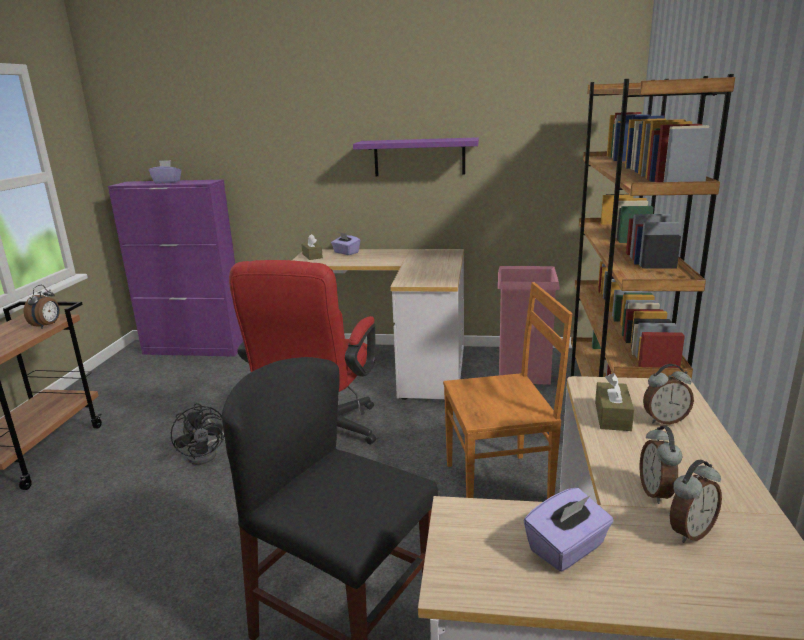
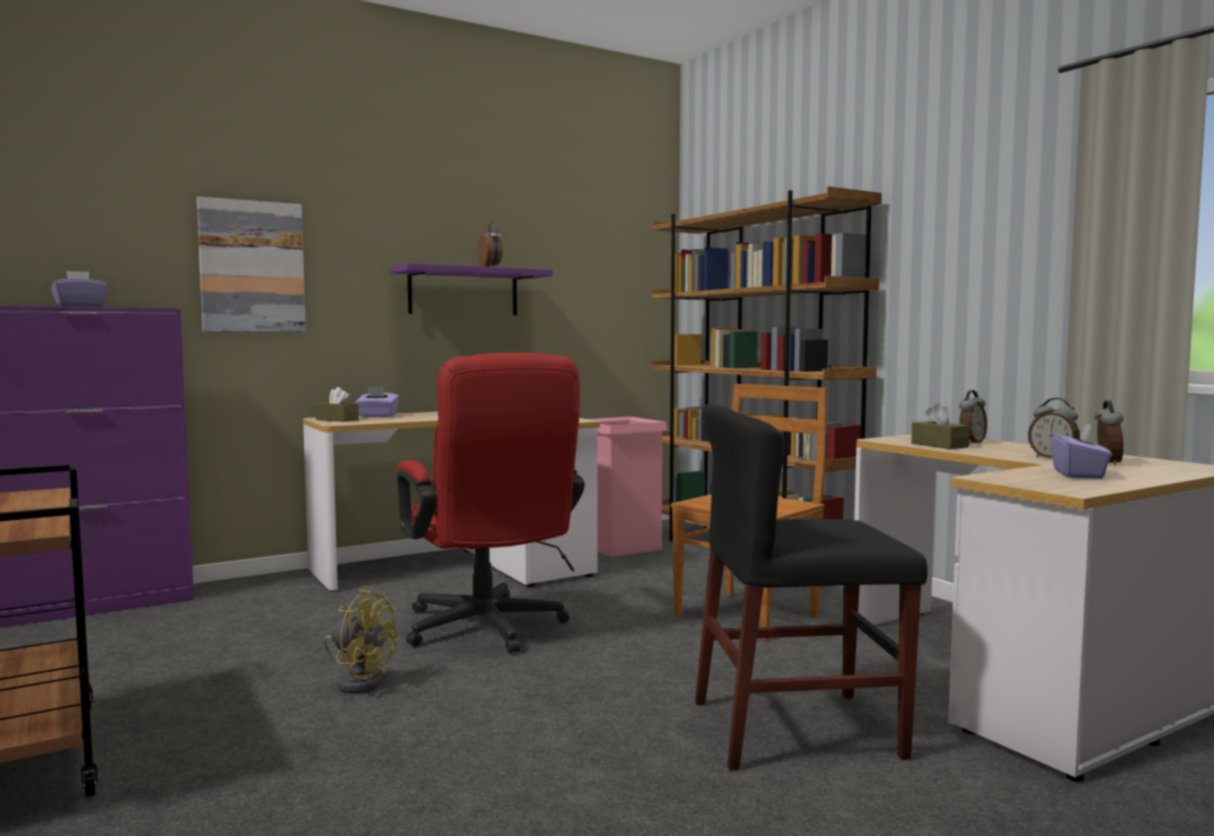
camera: 40 degrees left, 15 degrees down
alarm clock [24,285,60,329] -> alarm clock moved to [477,223,503,267]
black fan [171,403,225,465] -> yellow fan [323,589,397,694]
none -> picture [197,197,306,332]

